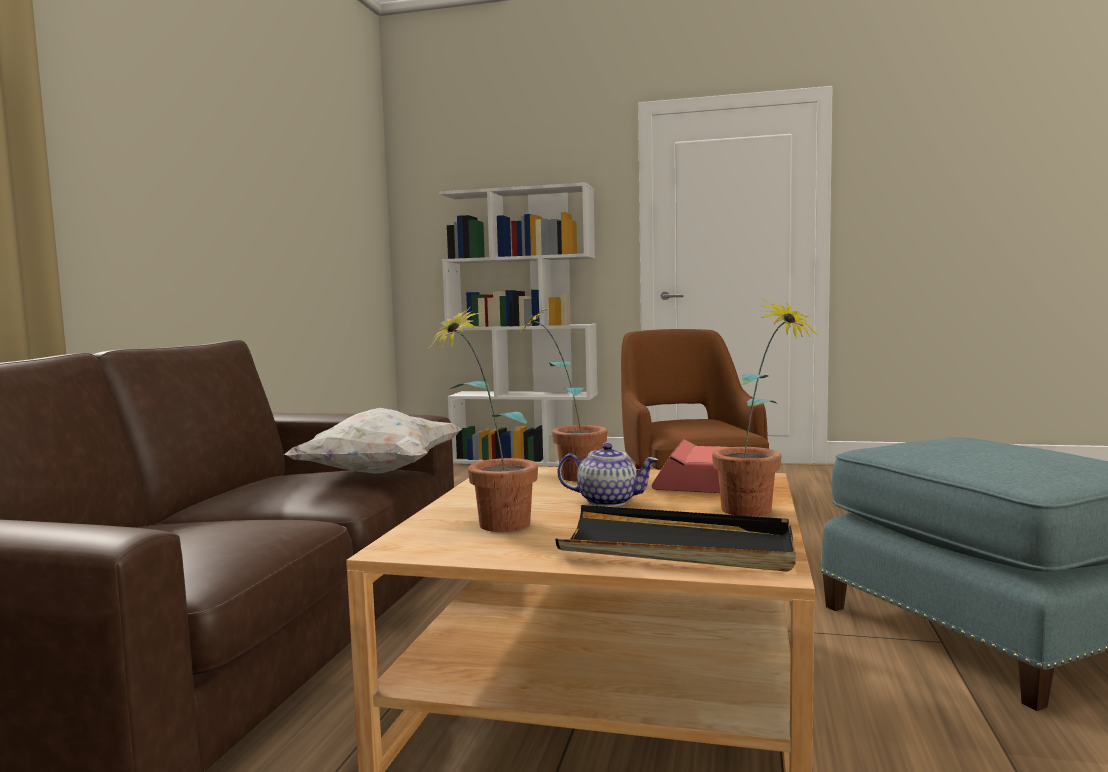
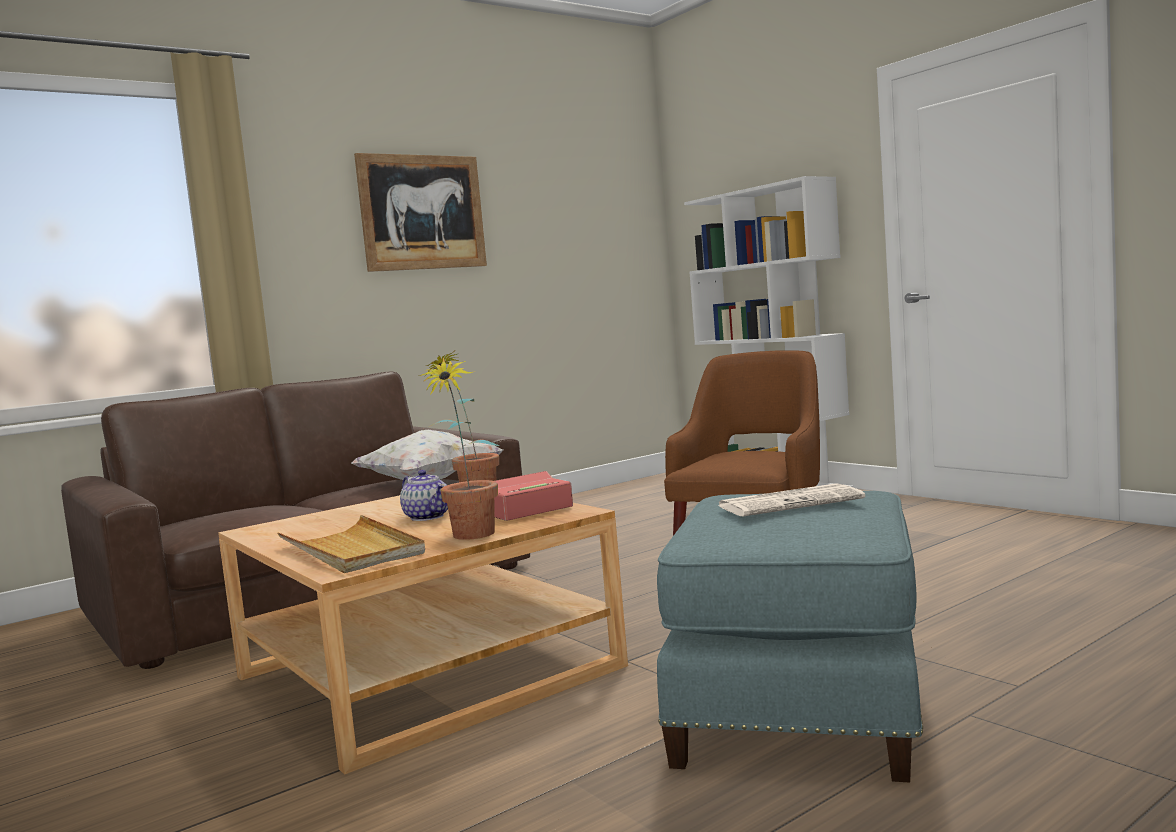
camera: 40 degrees right, 0 degrees up
potted plant [430,306,538,532] -> none
black tray [555,505,795,572] -> beige tray [278,515,425,573]
none -> picture [354,153,487,272]
none -> newspaper [718,483,865,516]

